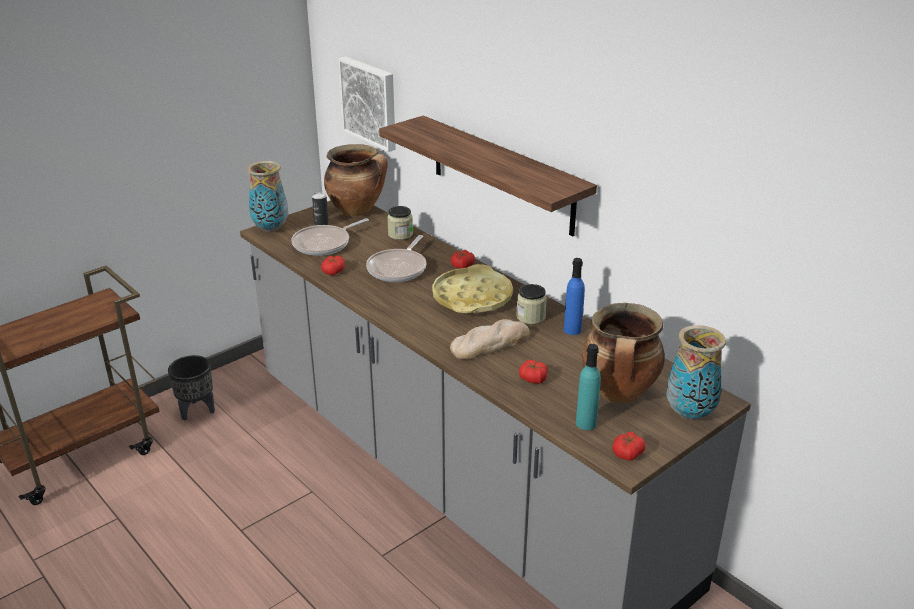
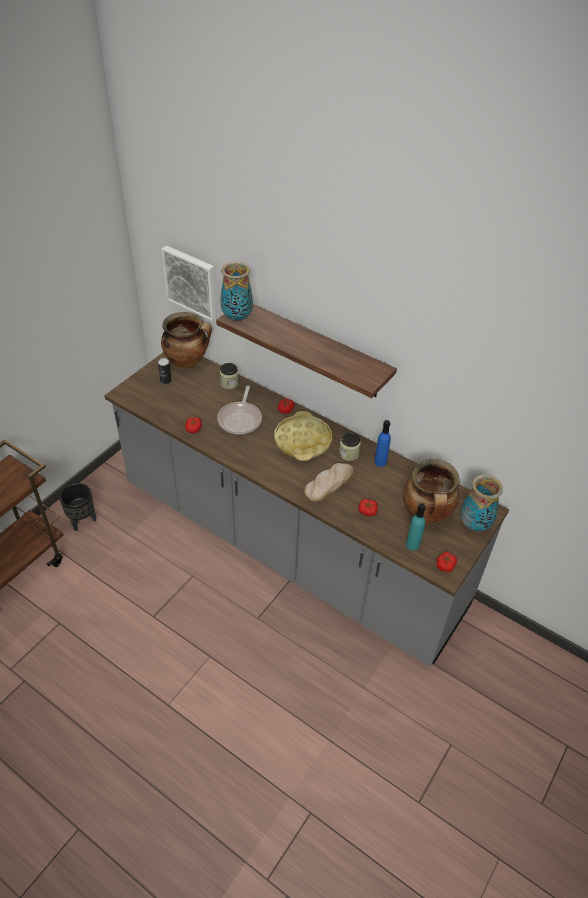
camera: 15 degrees left, 15 degrees up
vase [247,161,288,232] -> vase moved to [220,262,253,322]
frying pan [291,218,369,256] -> none

